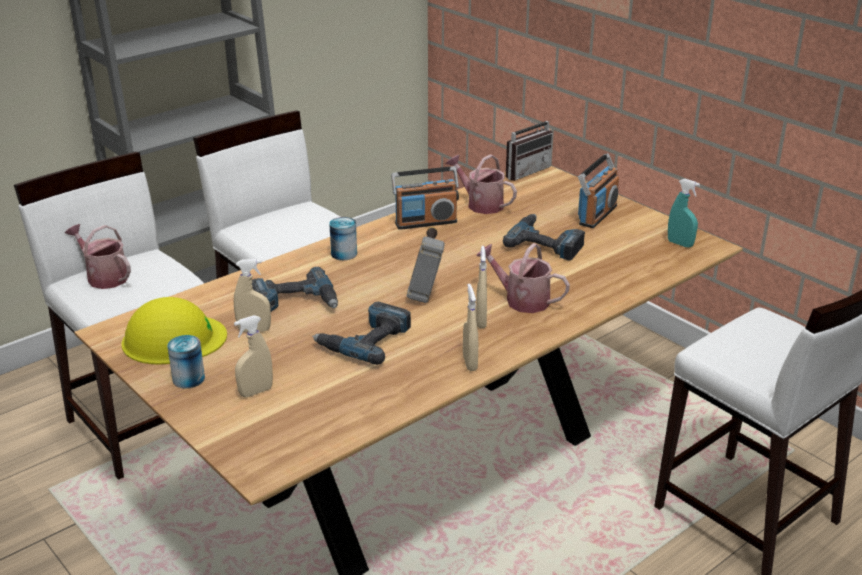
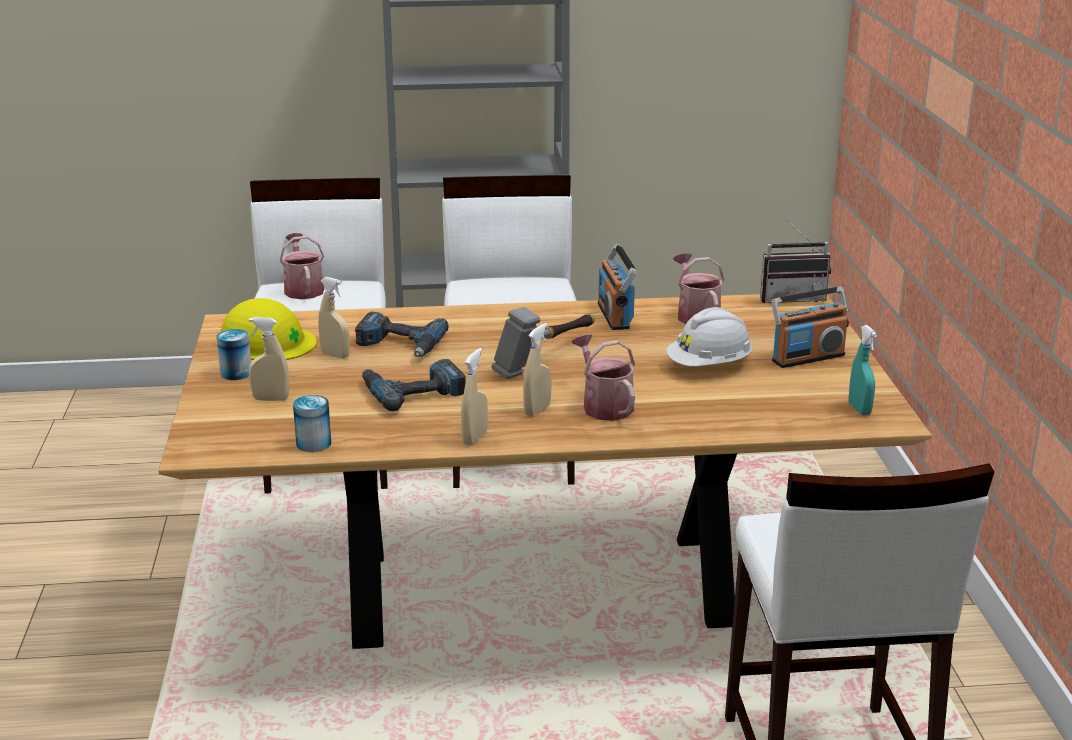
camera: 35 degrees right, 5 degrees down
can [329,217,357,260] -> can moved to [293,395,331,452]
radio [391,166,459,230] -> radio turned 60 degrees clockwise [598,244,637,330]
power drill [503,214,585,260] -> white hard hat [666,307,753,366]

